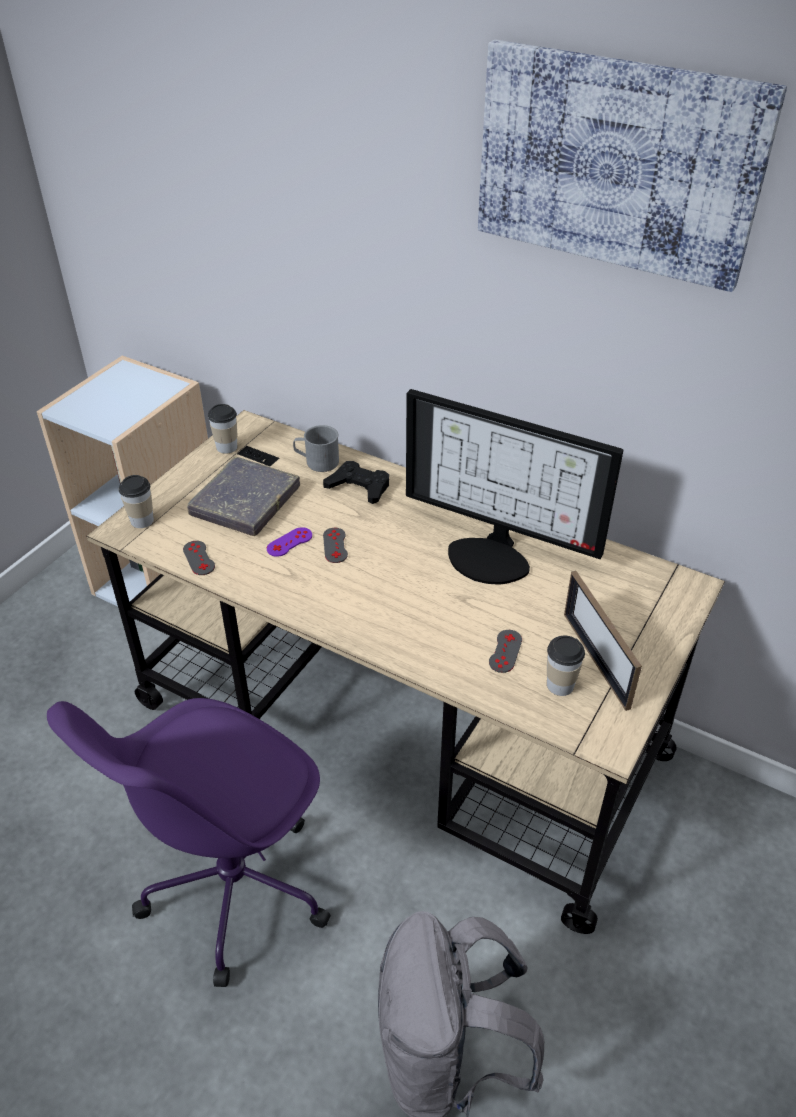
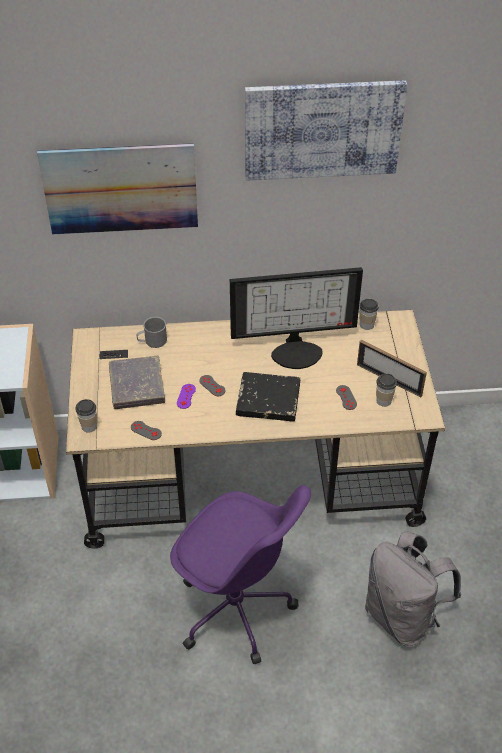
camera: 35 degrees left, 5 degrees up
purple office chair [47,698,331,987] -> purple office chair turned 60 degrees counterclockwise [170,485,311,664]
cup [208,404,237,454] -> cup moved to [360,299,379,330]
black game controller [323,461,389,504] -> none
none -> picture [37,143,198,234]
none -> black book [236,372,300,422]

